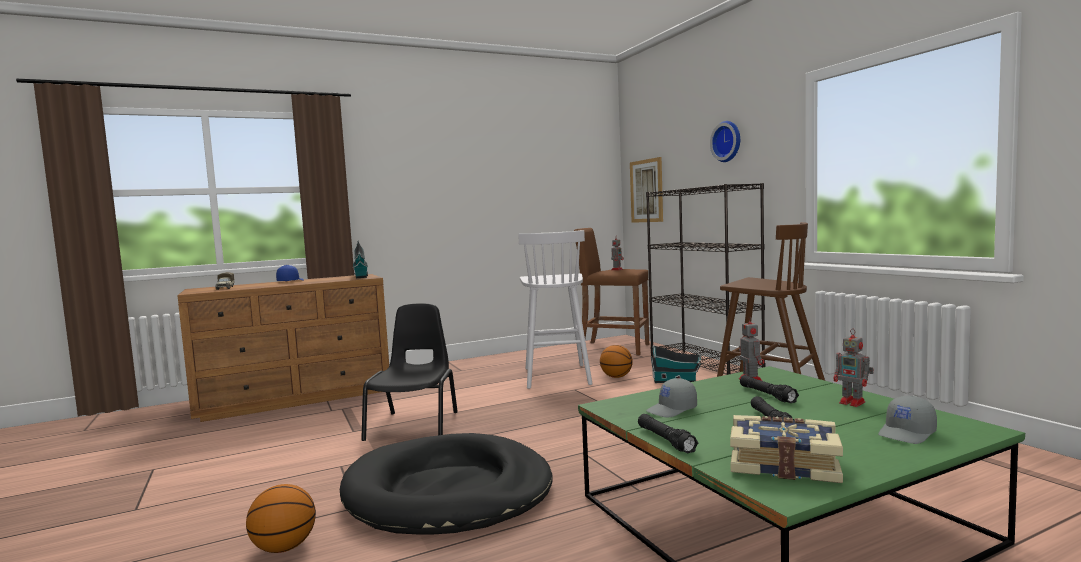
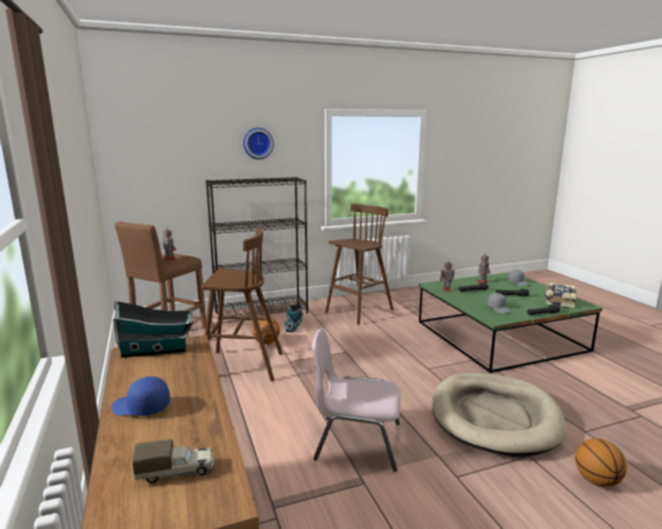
camera: 85 degrees left, 10 degrees up
black dog bed [340,433,552,535] -> beige dog bed [432,373,566,457]
black chair [361,303,458,441] -> pink chair [312,328,400,472]
white stool [518,230,592,389] -> brown stool [201,227,283,381]
picture [630,157,663,223] -> none

